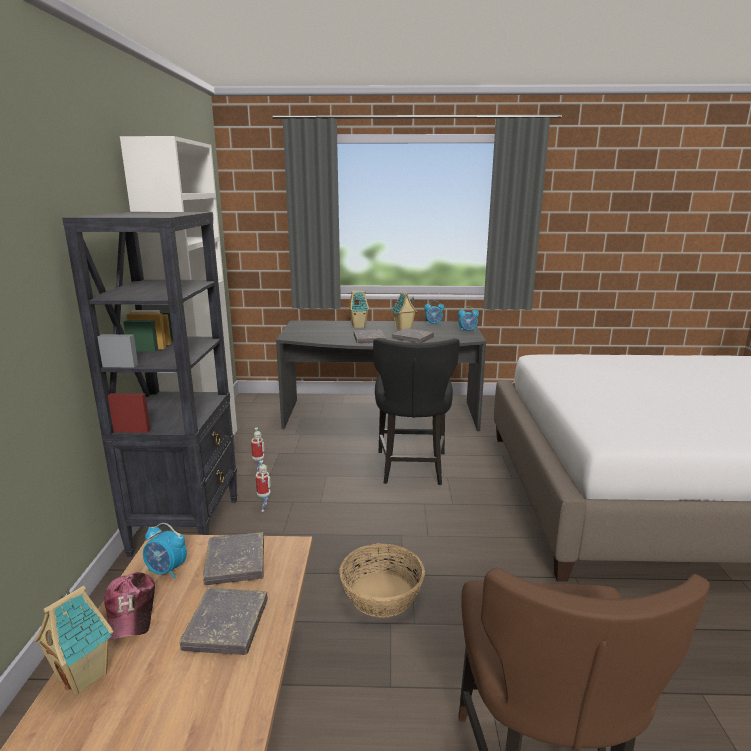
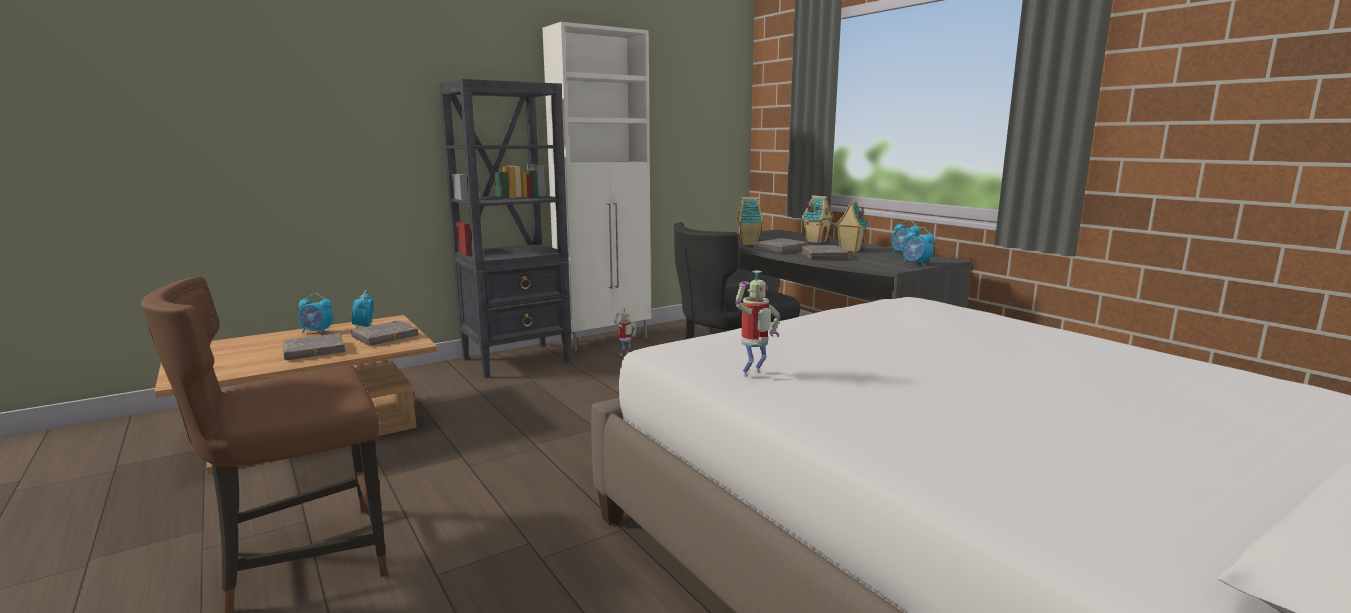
camera: 55 degrees right, 5 degrees down
toy house [34,585,114,695] -> toy house moved to [737,197,763,245]
cap [104,572,155,641] -> alarm clock [298,293,333,334]
toy robot [256,460,271,512] -> toy robot moved to [735,270,780,377]
basket [339,543,425,618] -> none

